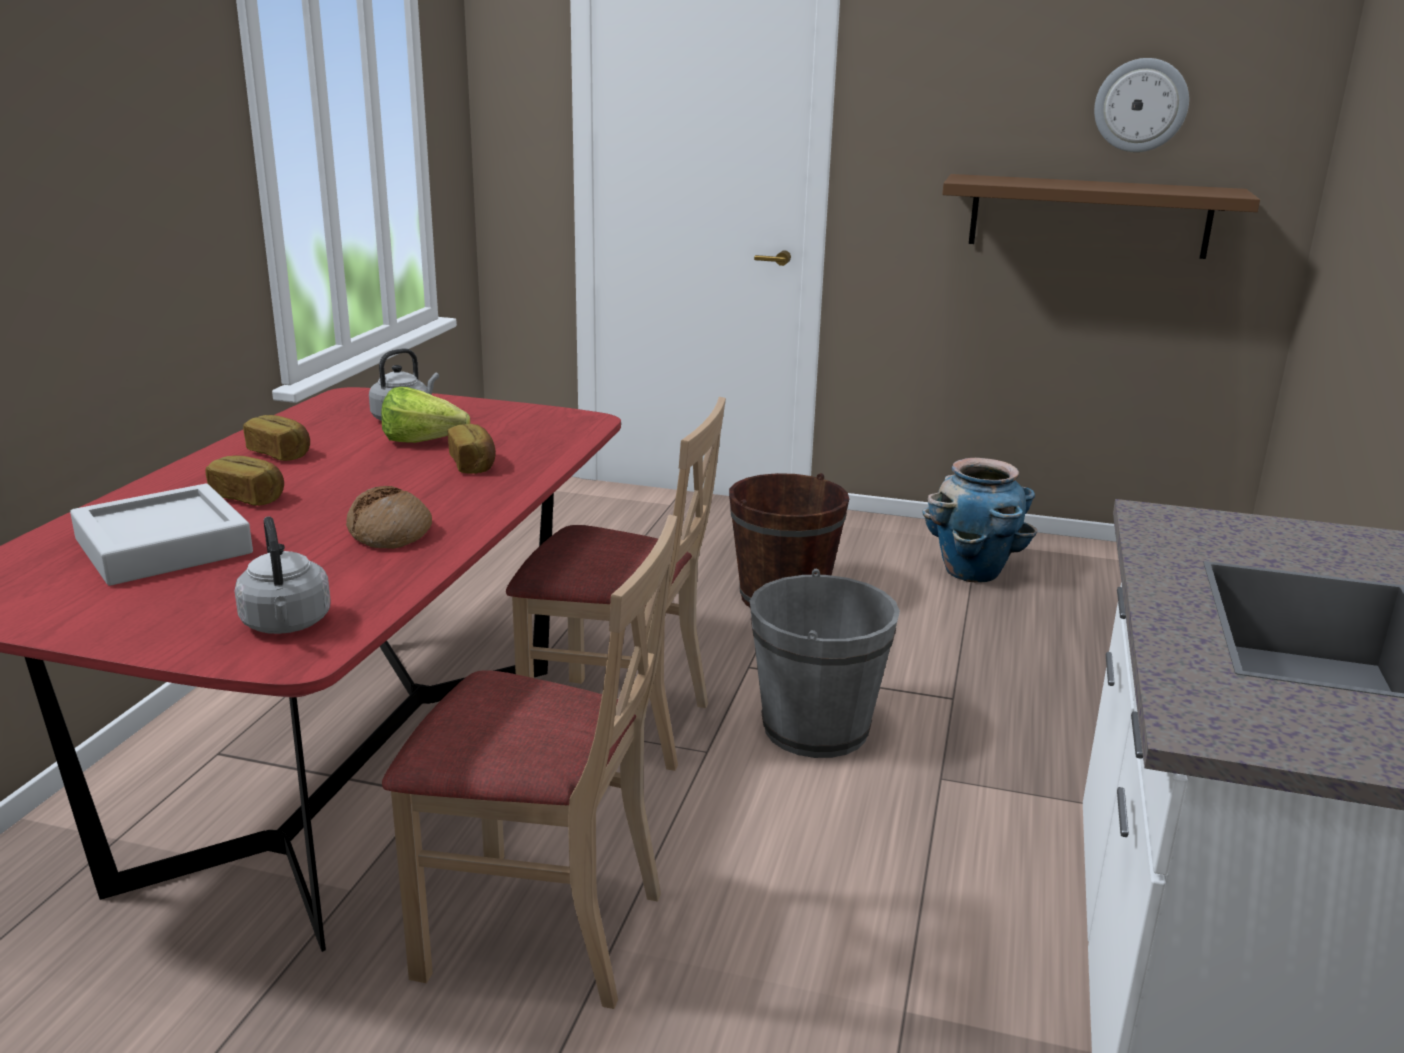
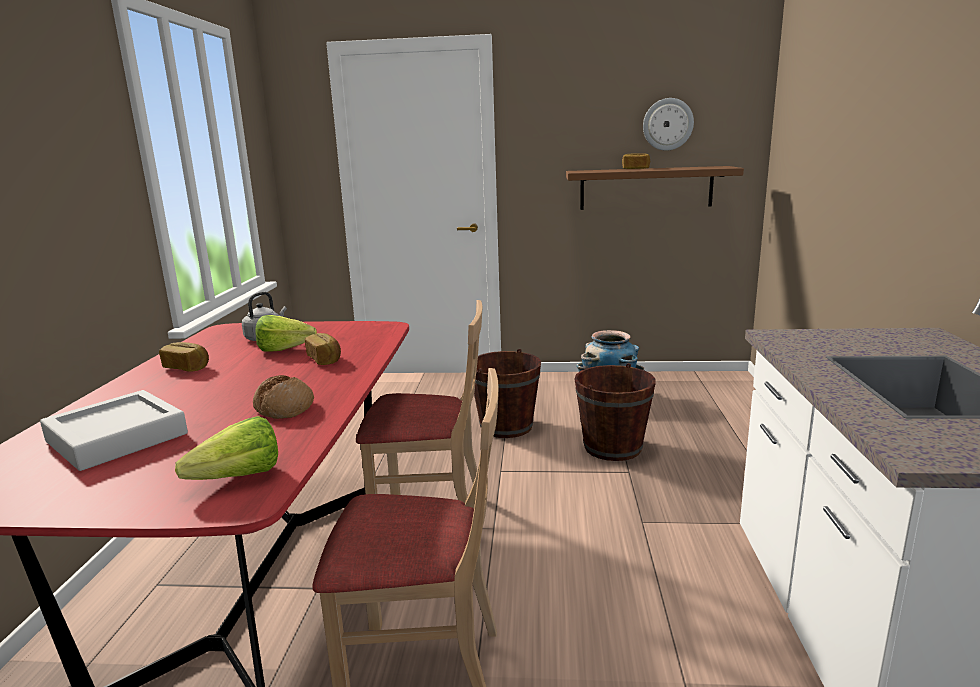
camera: 10 degrees left, 5 degrees down
bread [205,456,284,506] -> bread moved to [622,153,650,169]
grey kettle [235,516,331,634] -> lettuce [175,416,278,480]
grey bucket [750,569,900,758] -> none
none -> brown bucket [575,363,656,461]

